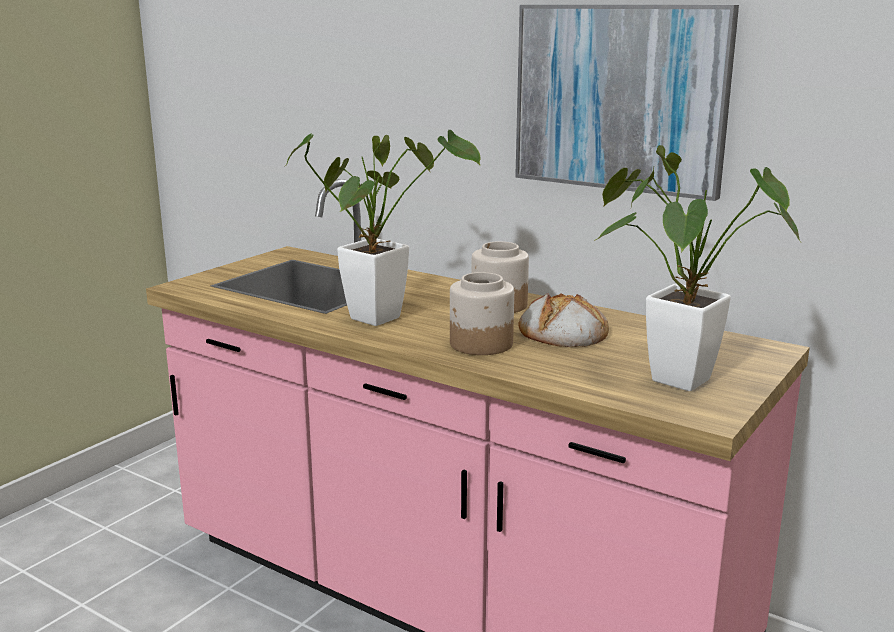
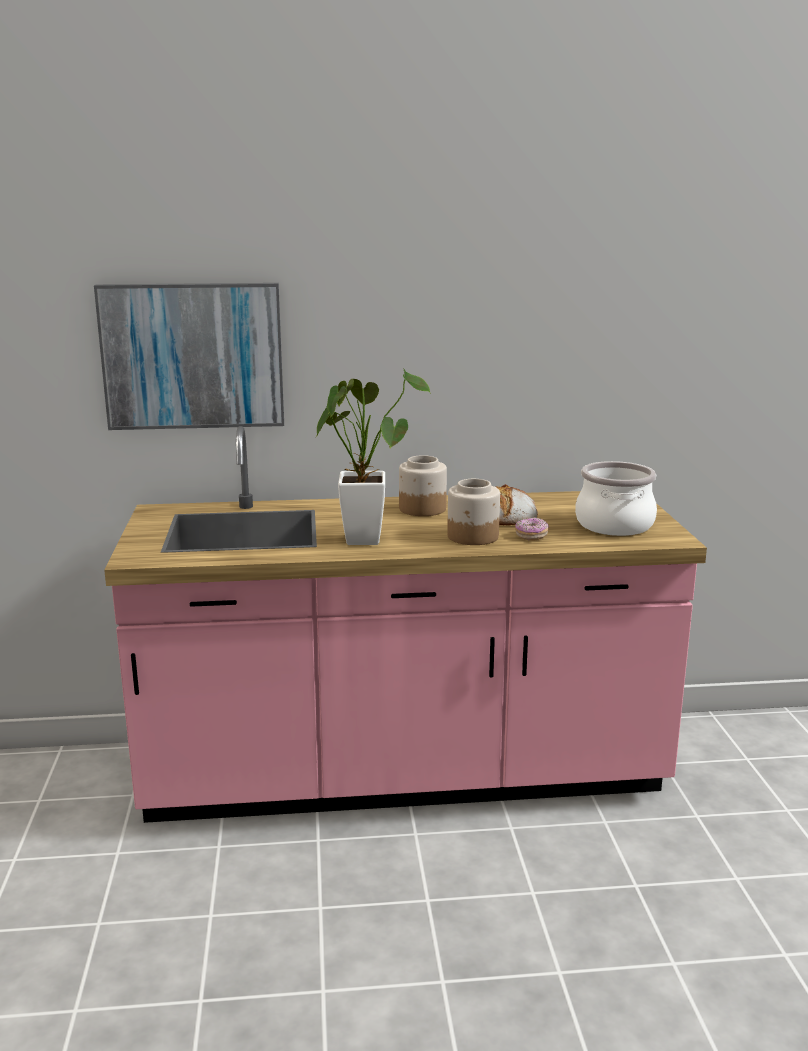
camera: 40 degrees left, 0 degrees up
picture [515,5,739,201] -> picture moved to [94,283,284,430]
potted plant [594,145,801,391] -> cooking pot [575,461,657,536]
none -> donut [515,517,549,541]

